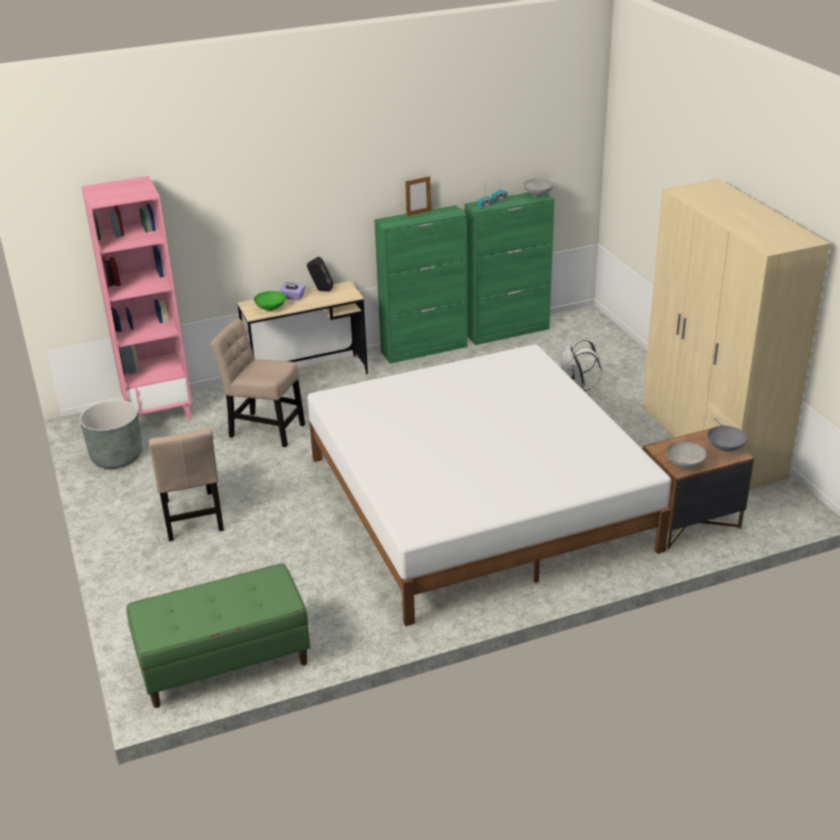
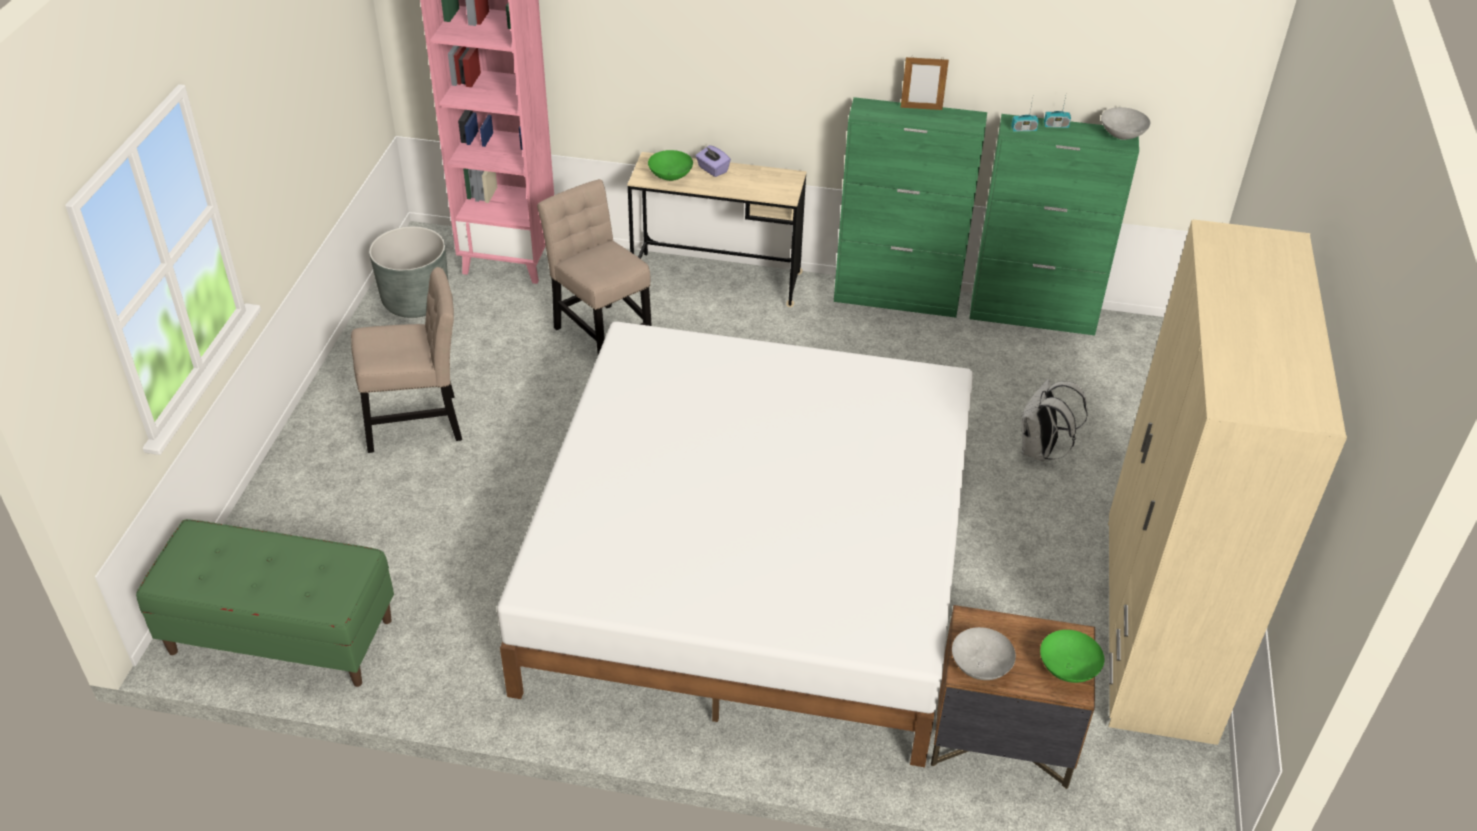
camera: 30 degrees right, 10 degrees up
beige chair [149,428,224,541] -> beige chair turned 120 degrees counterclockwise [351,267,462,453]
black speaker [307,257,333,292] -> none
grey bowl [708,426,747,452] -> green bowl [1040,630,1104,683]

